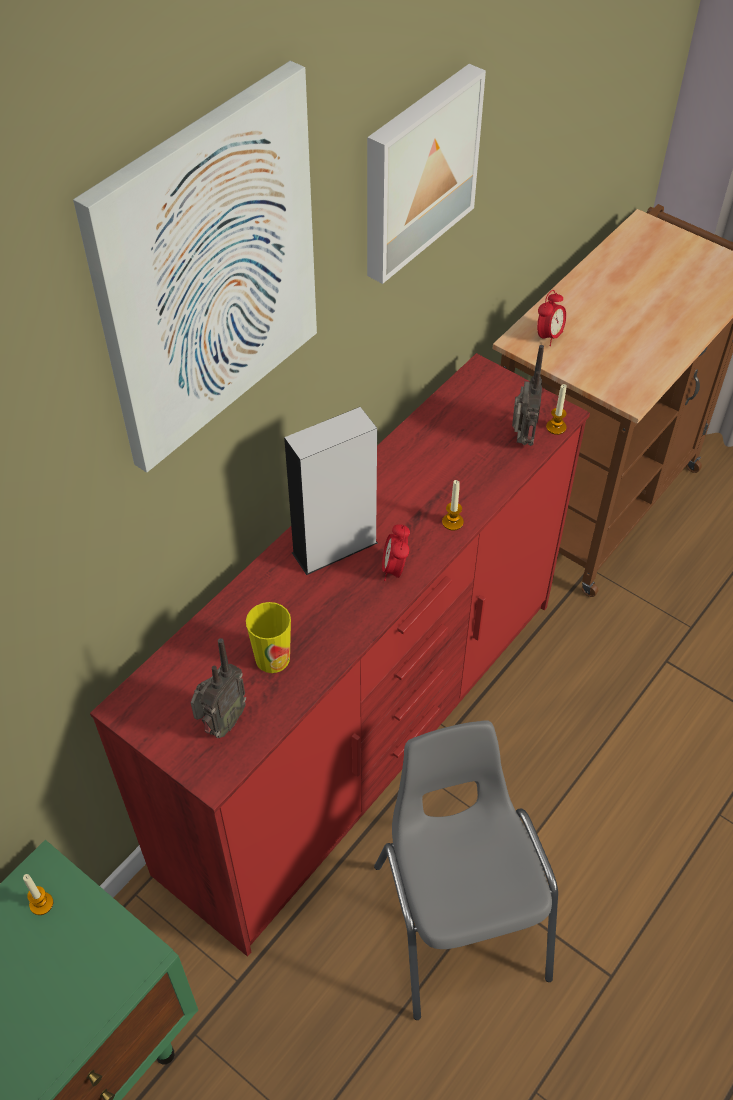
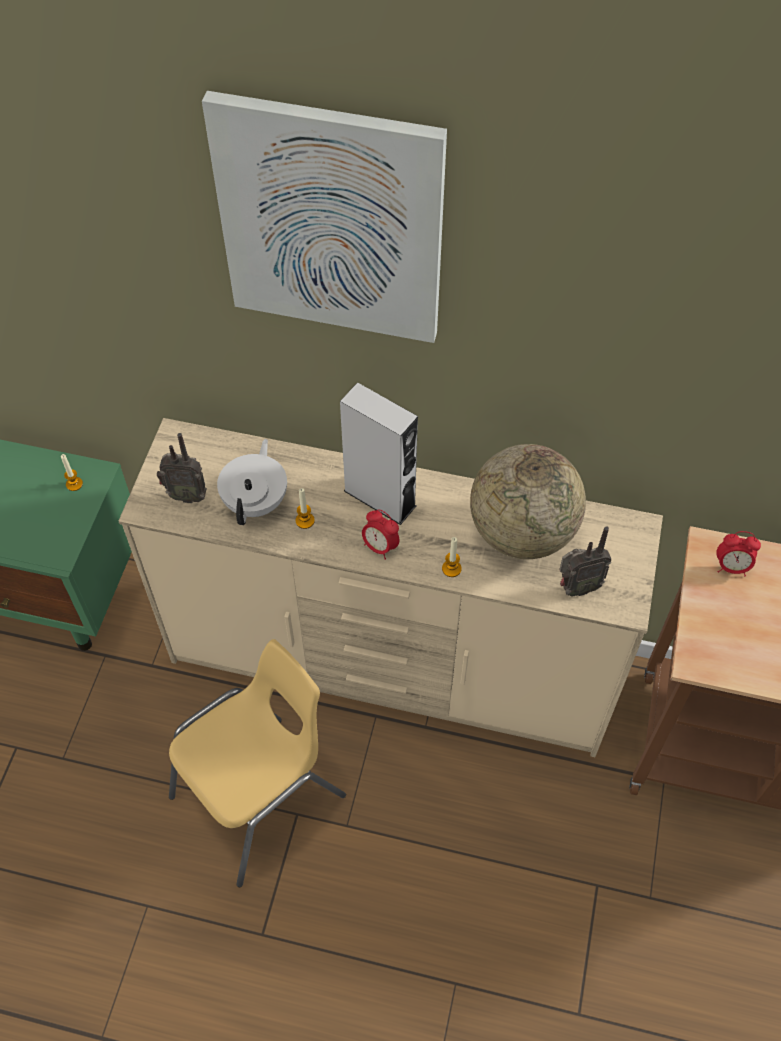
camera: 65 degrees right, 5 degrees up
red dresser [90,353,590,957] -> beige dresser [119,418,663,757]
cup [246,602,291,673] -> white teapot [217,439,287,525]
picture [367,64,486,284] -> none
grey chair [374,720,558,1020] -> yellow chair [169,639,346,887]
alarm clock [382,524,410,581] -> alarm clock turned 120 degrees counterclockwise [362,509,399,560]
candle [546,384,567,435] -> candle moved to [296,488,315,529]
none -> globe [470,444,586,559]

